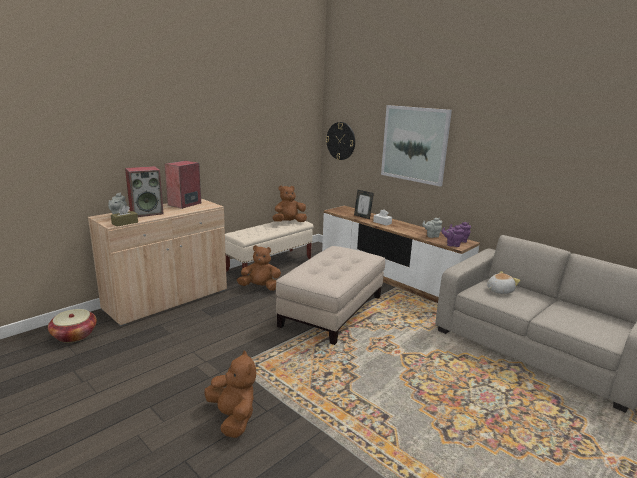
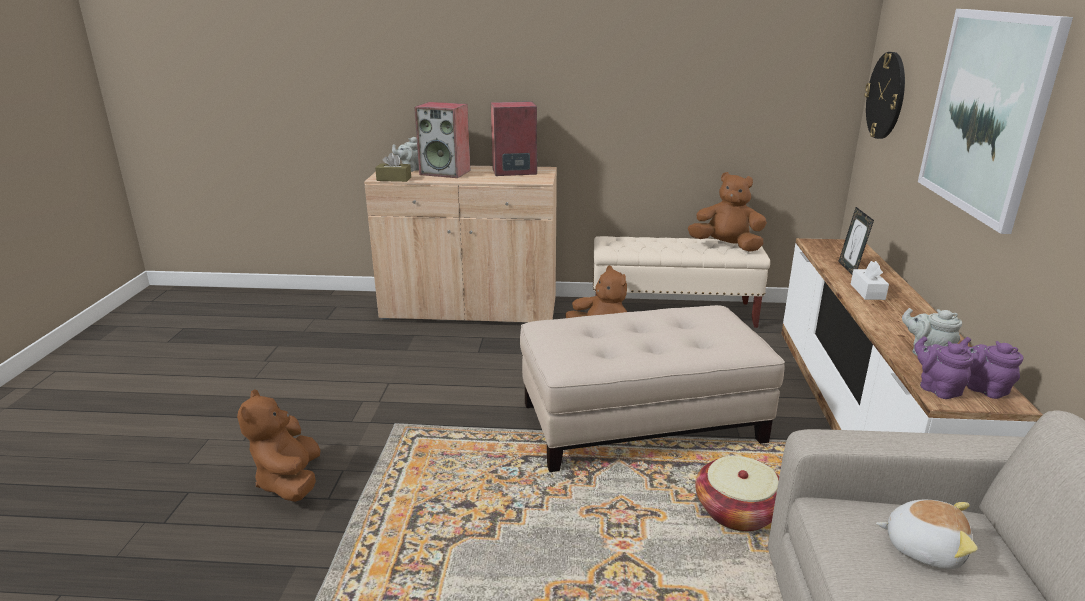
camera: 50 degrees right, 5 degrees up
basket [48,309,97,343] -> basket moved to [695,456,779,532]
brown plush toy [205,351,256,438] -> brown plush toy turned 150 degrees clockwise [237,389,321,502]

